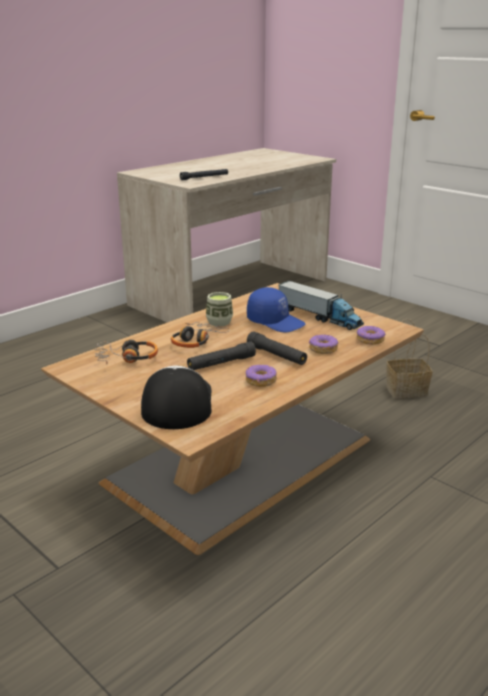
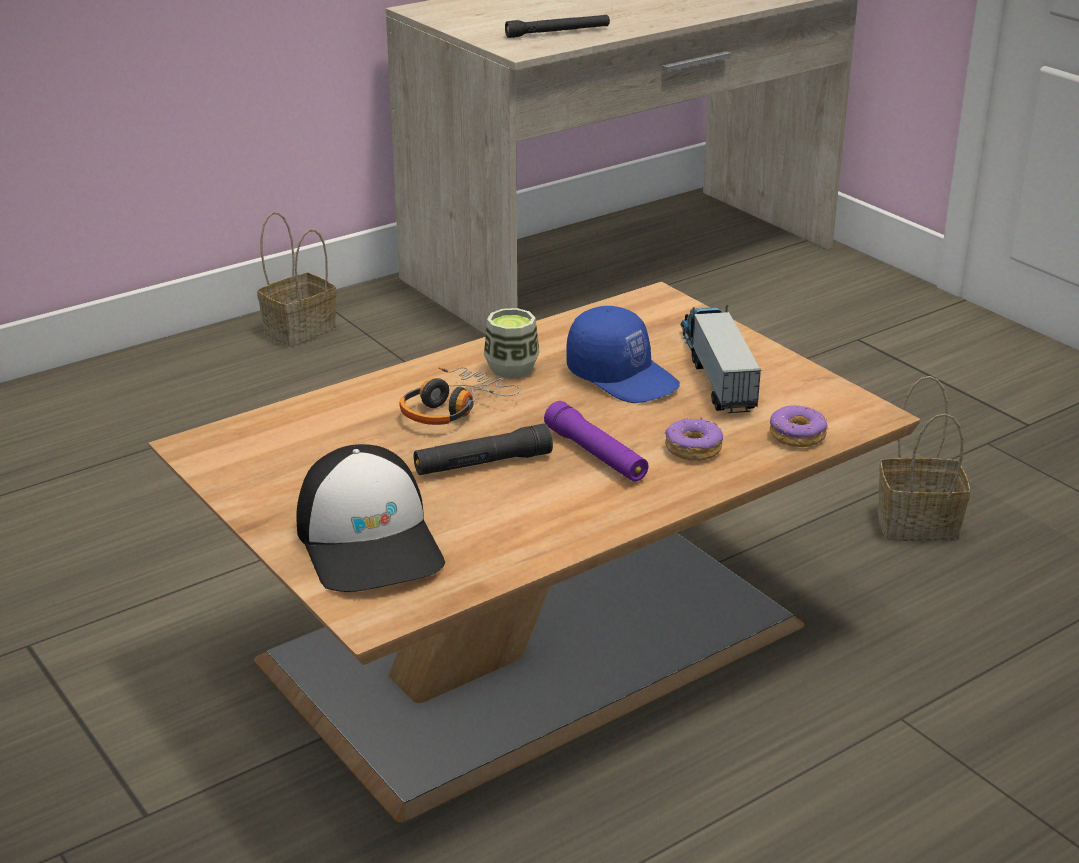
camera: 10 degrees right, 5 degrees up
headphones [94,340,158,364] -> none
cap [141,366,212,429] -> cap turned 150 degrees clockwise [296,444,445,592]
donut [246,365,277,387] -> none
black flashlight [247,331,307,365] -> purple flashlight [544,401,648,482]
toy truck [278,281,364,330] -> toy truck turned 150 degrees counterclockwise [681,305,762,413]
none -> basket [257,212,336,347]

